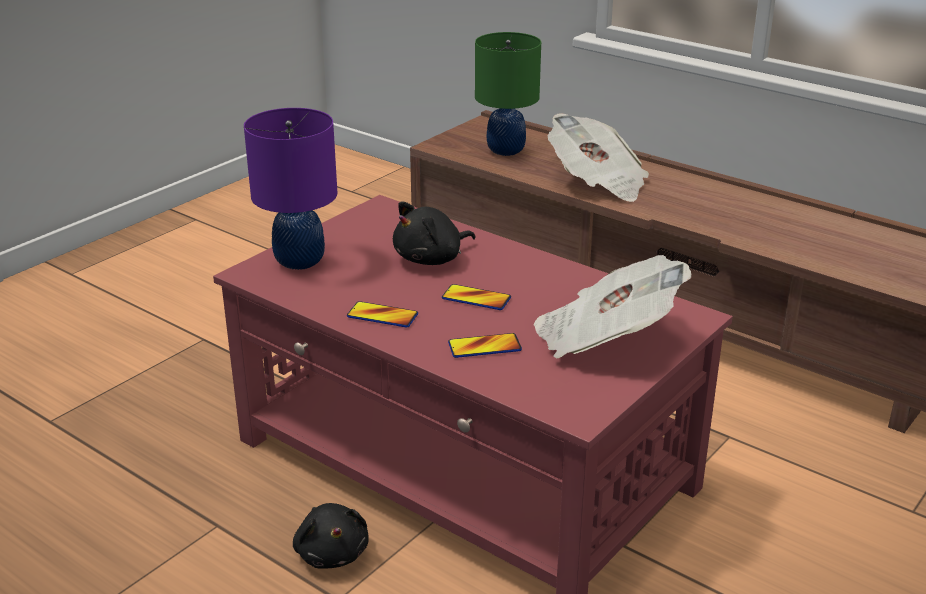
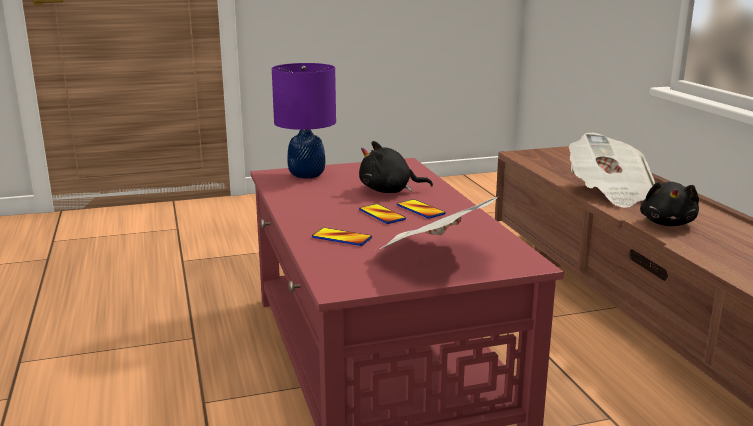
camera: 35 degrees right, 10 degrees down
black plush toy [293,503,369,569] -> black plush toy moved to [640,181,699,226]
phone [347,301,418,328] -> phone moved to [397,199,446,219]
green table lamp [475,32,541,156] -> none

